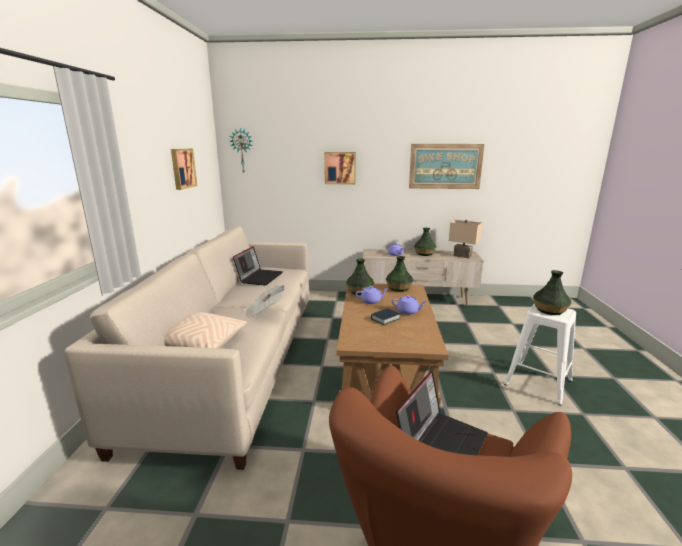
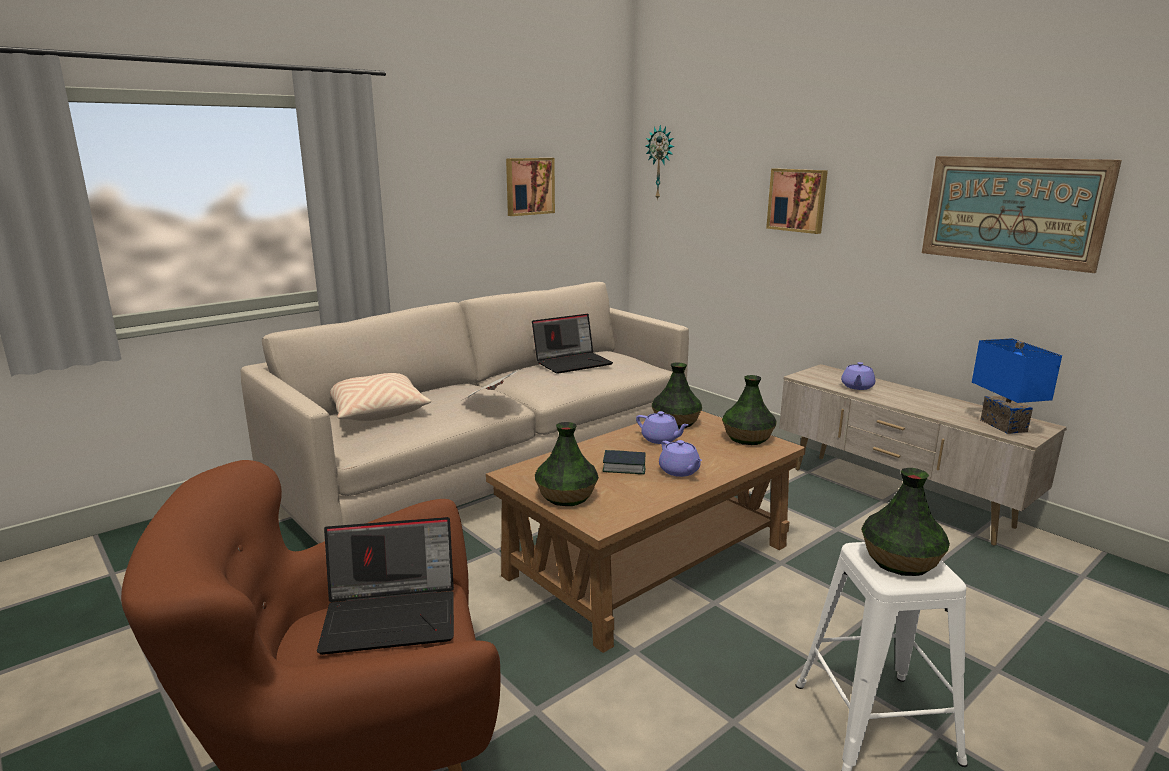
camera: 45 degrees right, 0 degrees up
vase [414,228,436,256] -> vase moved to [535,422,599,506]
beige table lamp [449,220,482,258] -> blue table lamp [972,338,1062,434]

